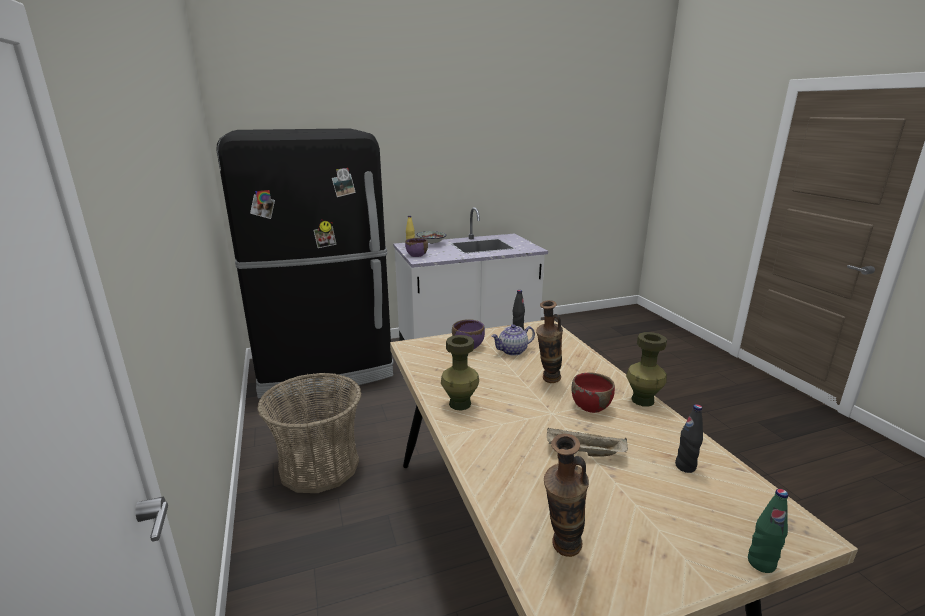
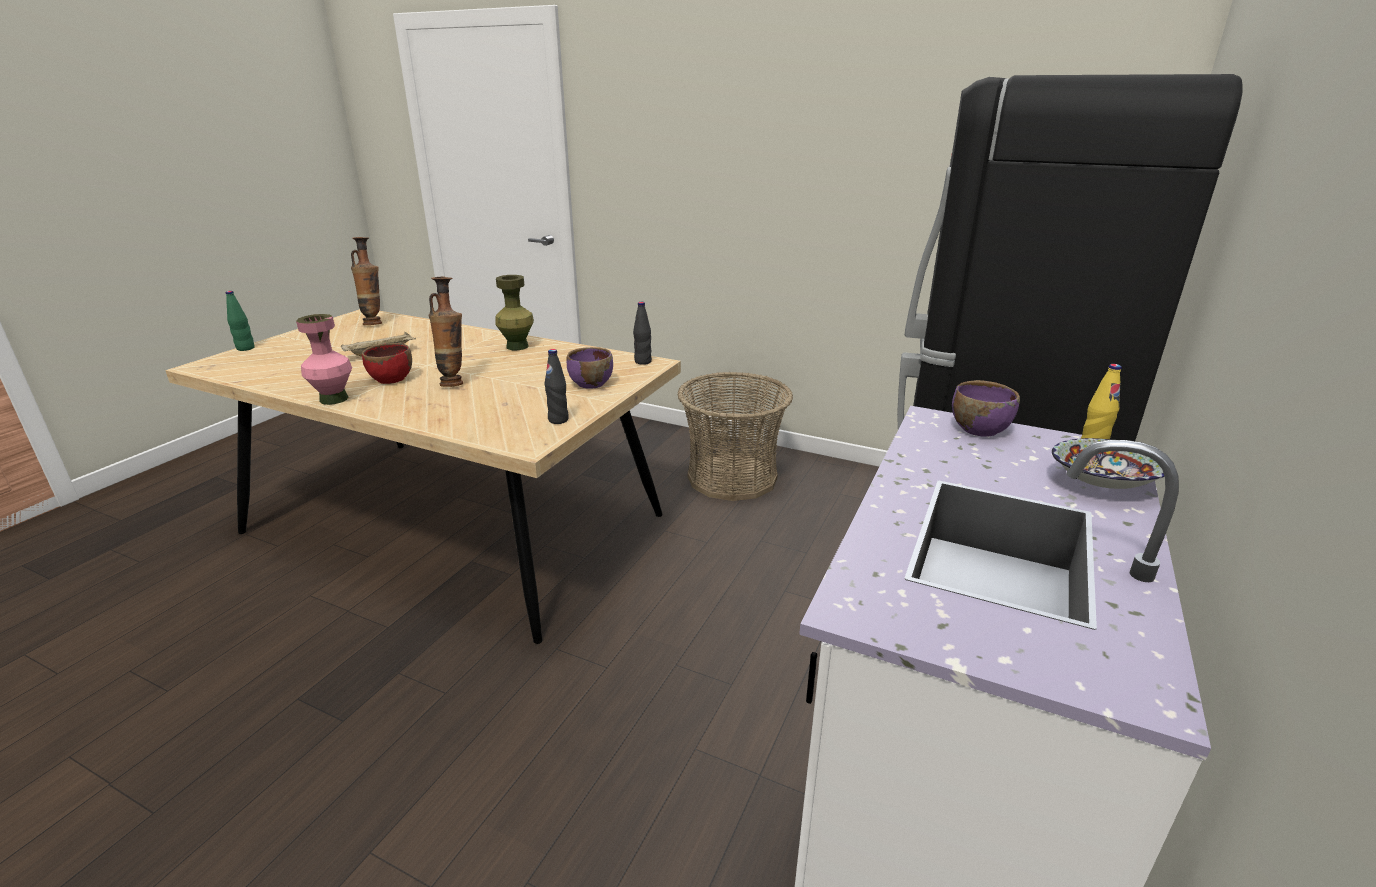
camera: 135 degrees right, 5 degrees up
teapot [491,324,535,356] -> none
green vase [626,332,667,407] -> pink vase [296,314,352,405]
black bottle [675,404,703,473] -> black bottle moved to [633,302,652,365]

